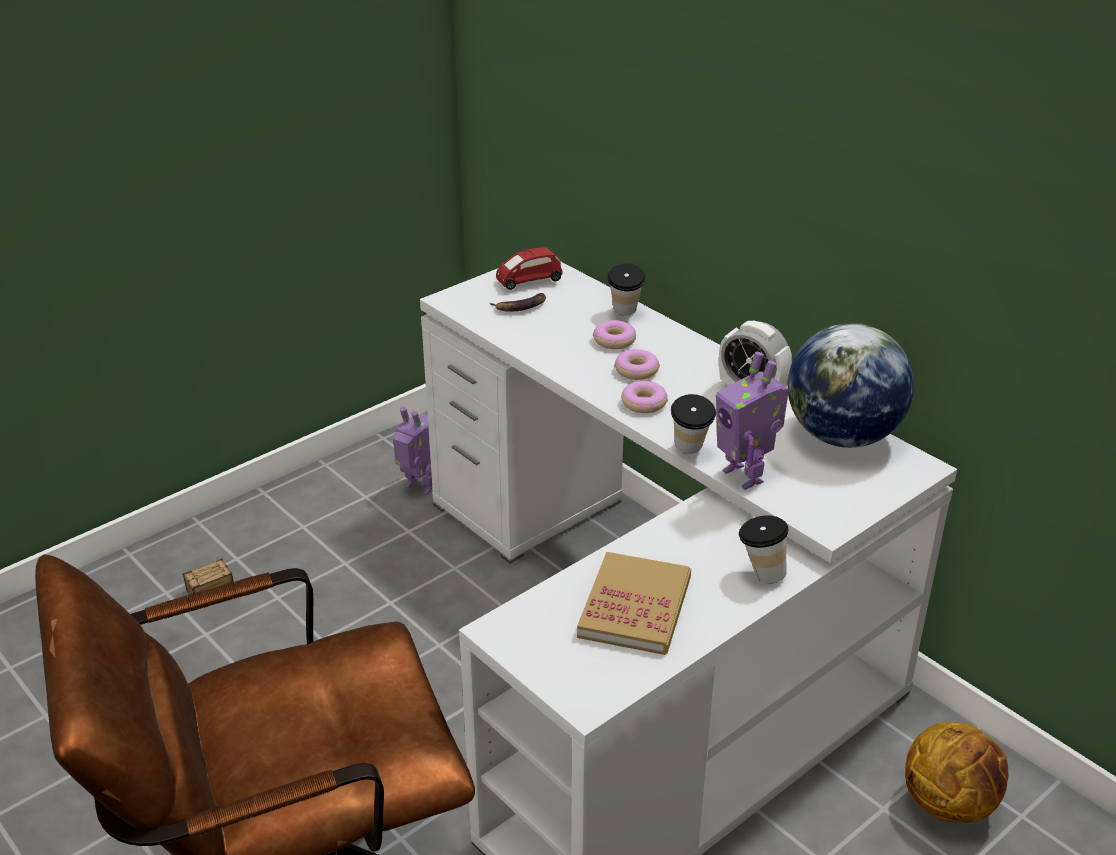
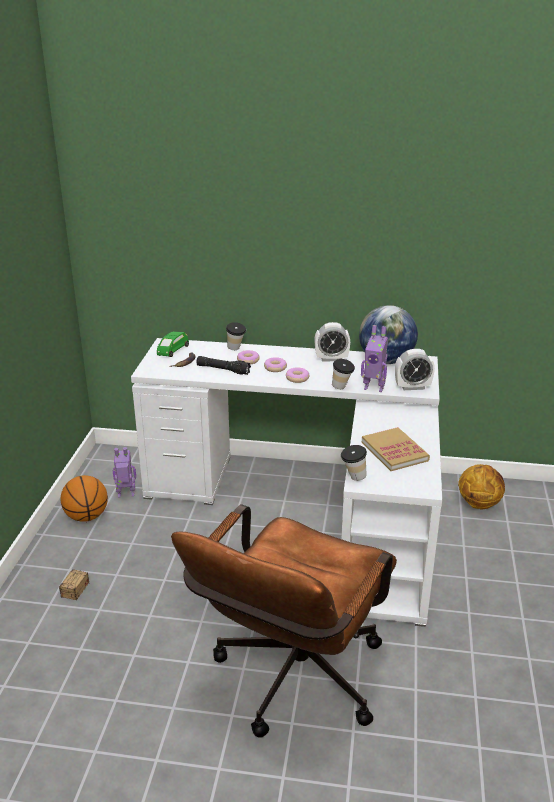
camera: 40 degrees left, 5 degrees down
red toy car [496,247,563,290] -> green toy car [157,331,189,357]
cup [739,515,788,584] -> cup moved to [341,445,367,481]
none -> basketball [60,475,108,522]
none -> black flashlight [196,356,251,375]
none -> alarm clock [395,349,435,390]

